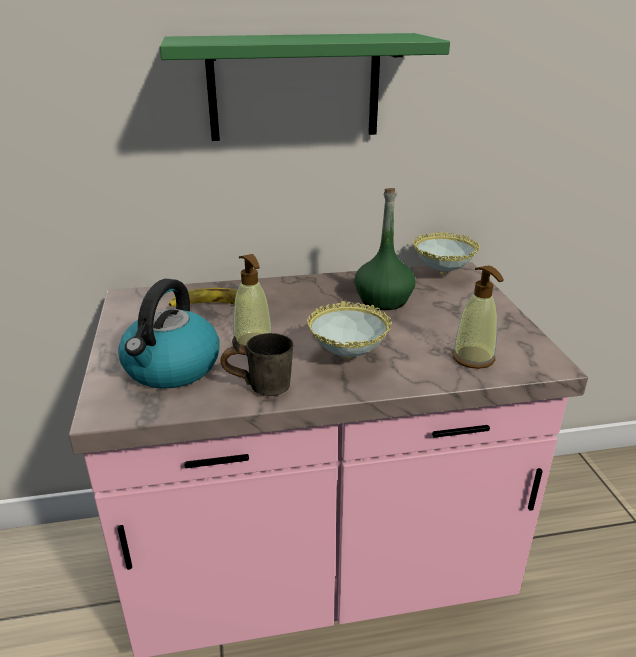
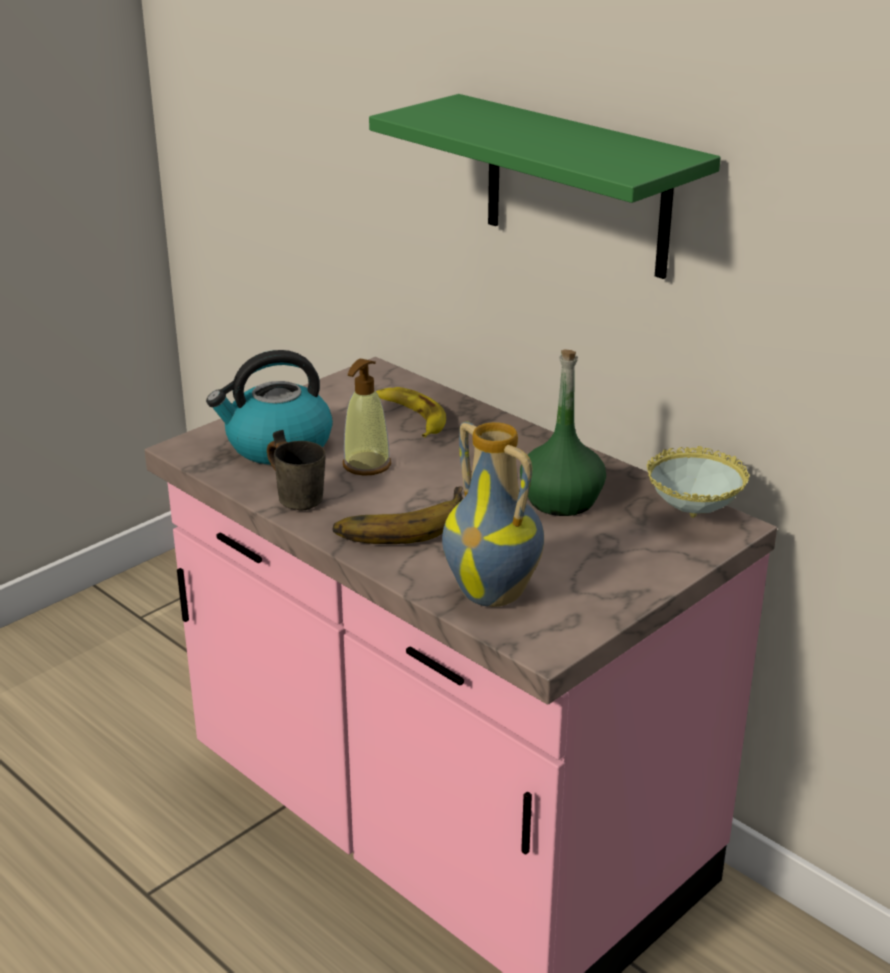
camera: 55 degrees right, 0 degrees up
bowl [307,301,392,360] -> banana [333,486,463,544]
soap dispenser [452,265,504,369] -> vase [442,421,544,607]

